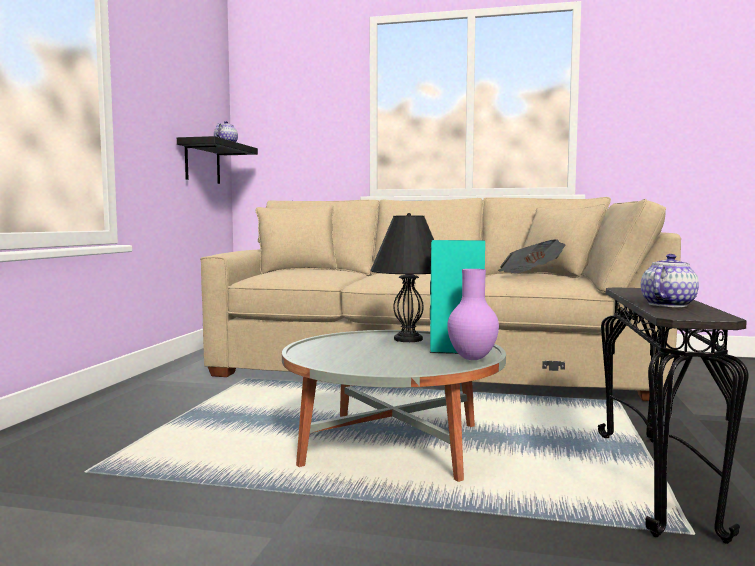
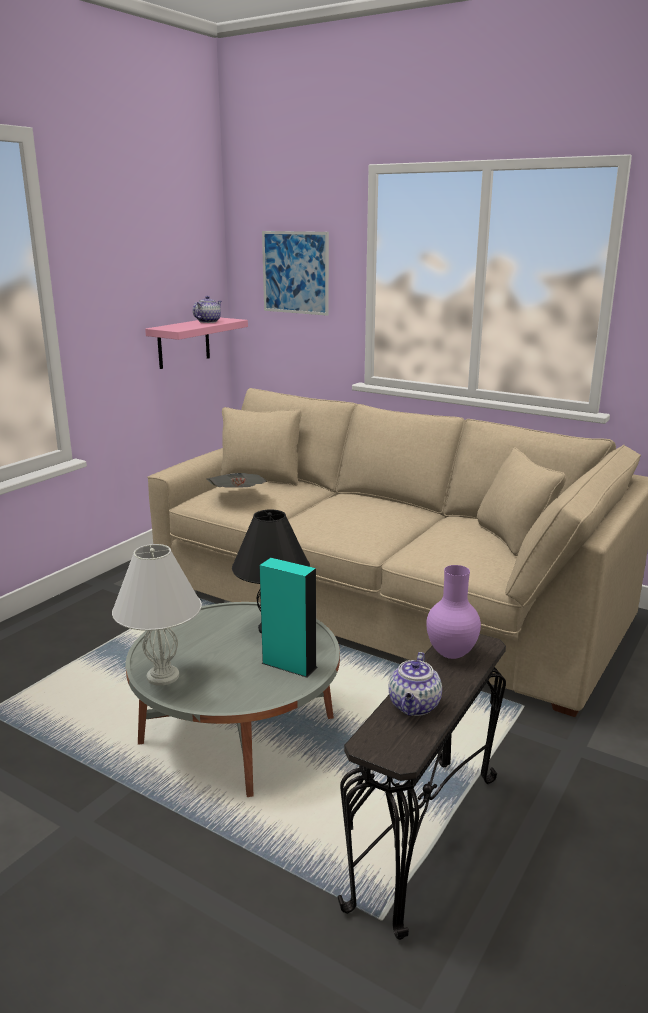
camera: 20 degrees right, 15 degrees up
black shelf [177,136,258,184] -> pink shelf [145,318,248,369]
purple vase [447,269,499,360] -> purple vase moved to [426,565,481,659]
newspaper [498,239,566,273] -> newspaper moved to [206,473,267,488]
teapot [641,254,699,307] -> teapot turned 135 degrees clockwise [389,652,442,716]
none -> white table lamp [112,544,202,686]
none -> picture [262,231,329,316]

